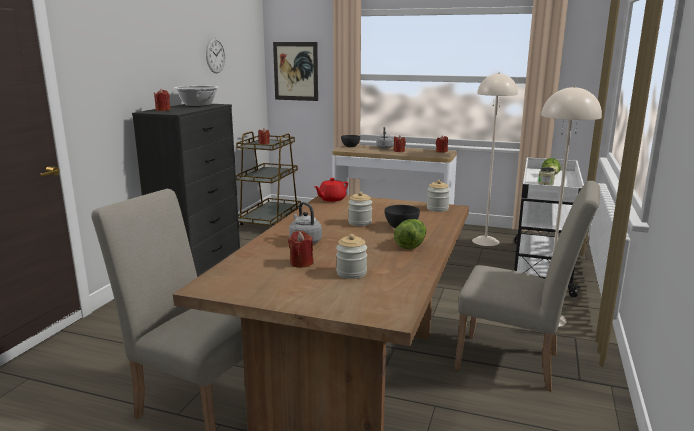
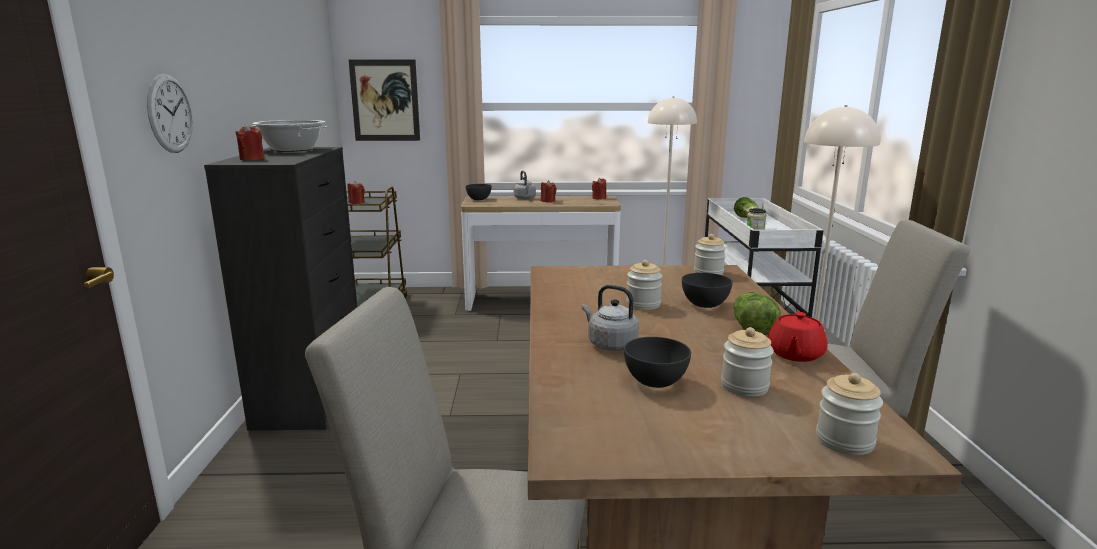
camera: 20 degrees left, 0 degrees up
wall clock [206,37,225,73] -> wall clock moved to [147,74,193,153]
red candle [288,231,313,268] -> grey bowl [624,337,691,388]
red teapot [314,178,348,202] -> red teapot moved to [768,312,828,362]
none -> jar [816,373,883,455]

